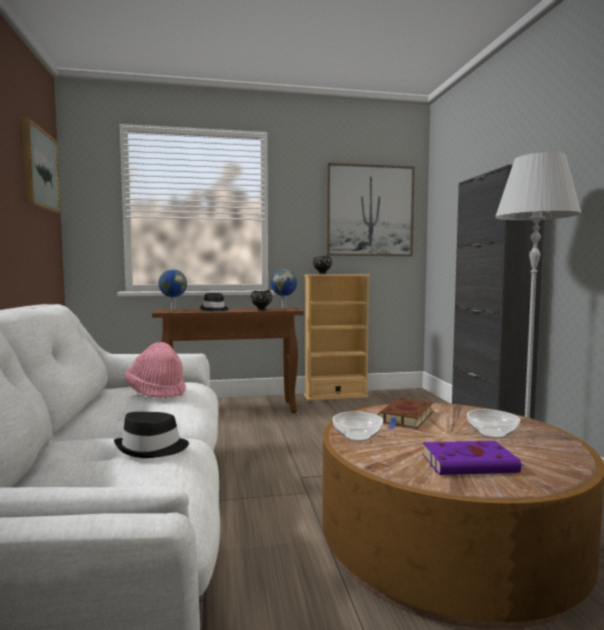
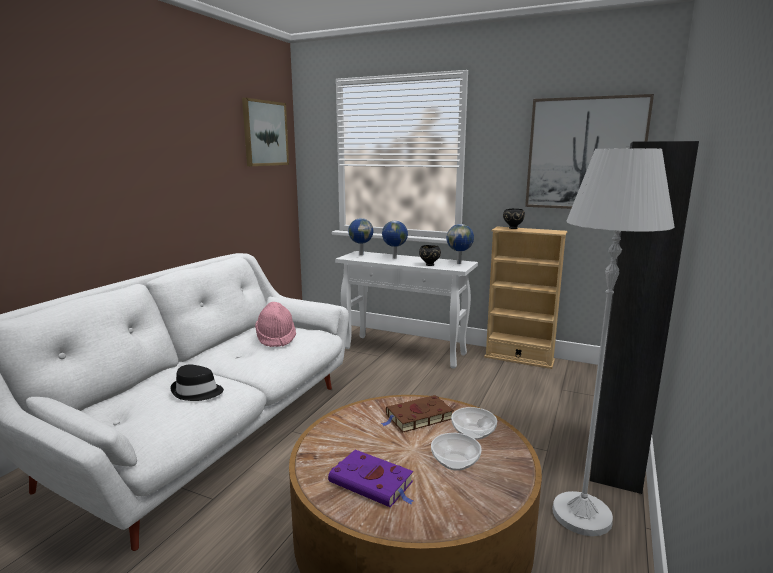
camera: 35 degrees right, 10 degrees up
brown console table [152,307,304,413] -> white console table [335,251,478,369]
black hat [200,293,229,311] -> globe [382,221,408,259]
bowl [333,411,383,441] -> bowl moved to [451,407,497,440]

